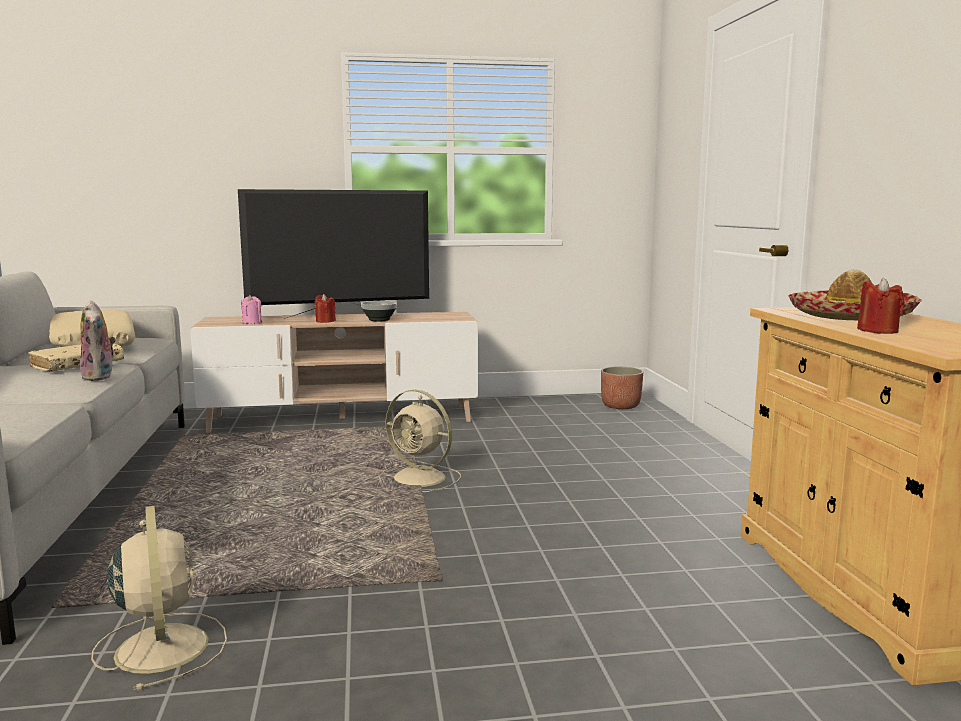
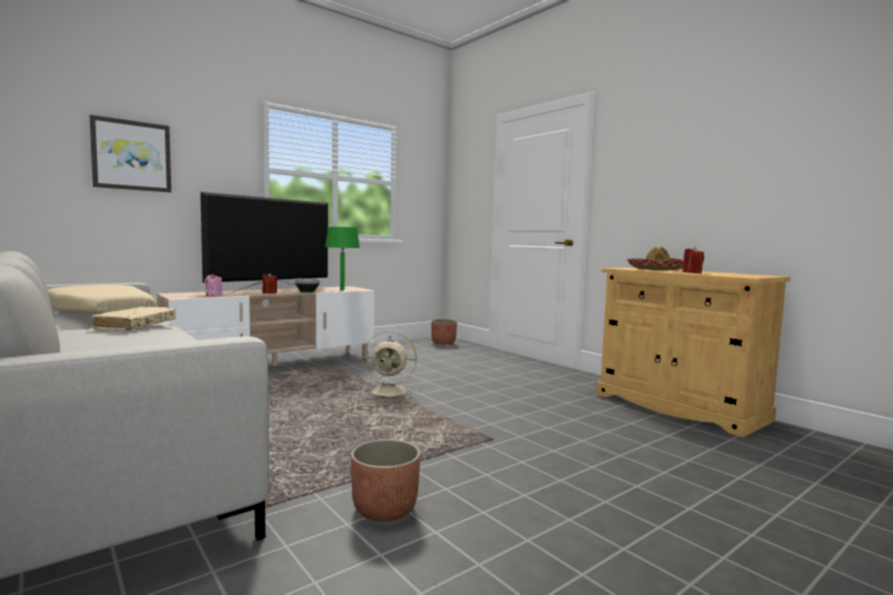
camera: 30 degrees left, 5 degrees down
plush toy [80,300,116,381] -> none
beige fan [91,506,227,691] -> planter [351,439,420,522]
none -> picture [90,115,171,192]
none -> green table lamp [325,227,360,290]

